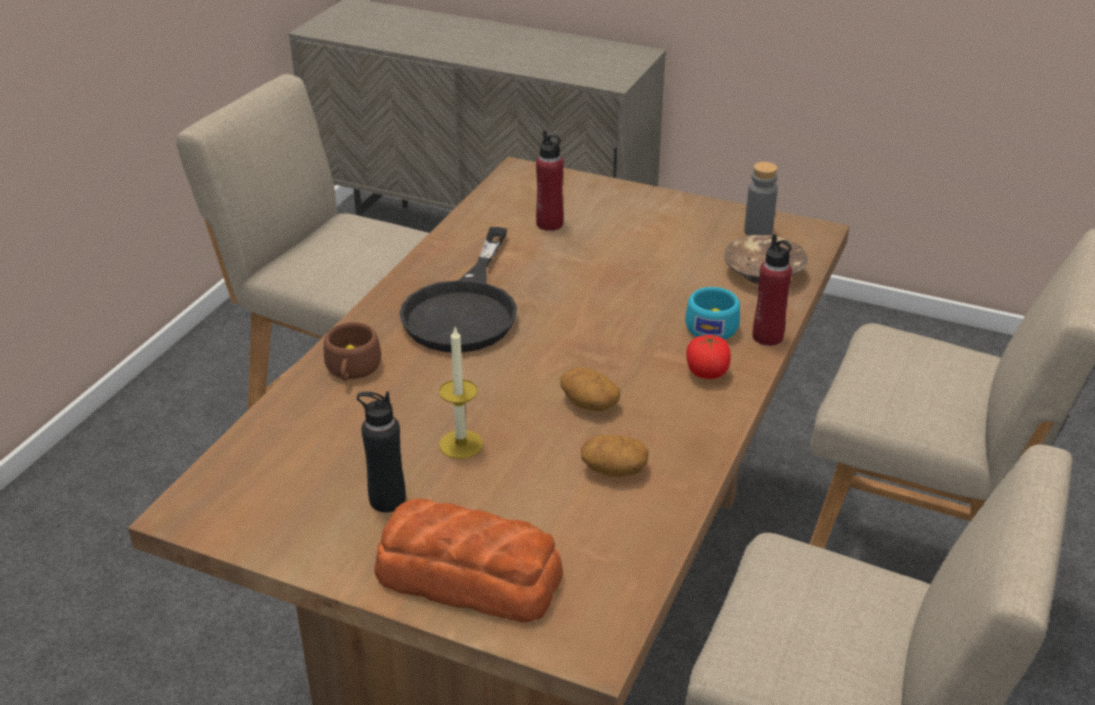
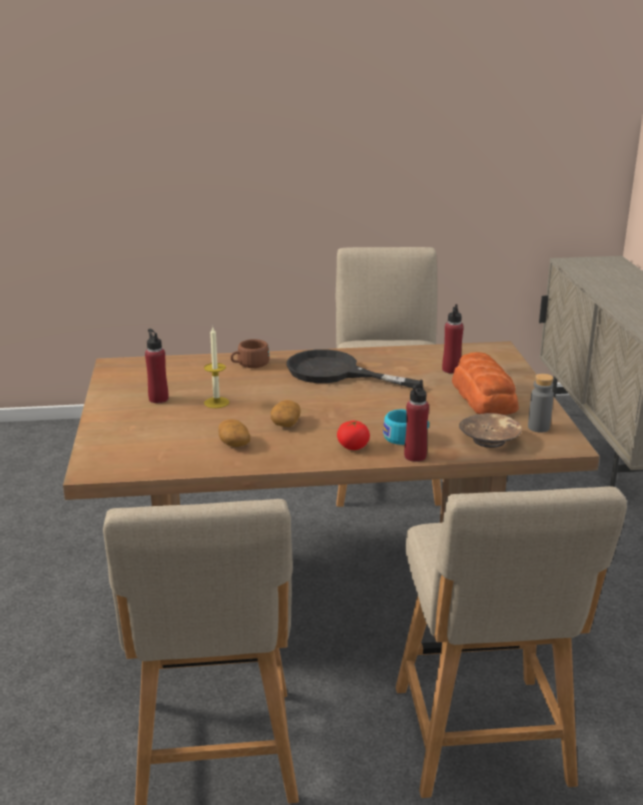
camera: 60 degrees right, 10 degrees down
black bottle [357,391,406,512] -> red bottle [145,329,168,403]
bread [374,499,563,623] -> bread moved to [452,352,519,415]
black frying pan [399,227,517,353] -> black frying pan turned 45 degrees clockwise [287,349,420,389]

